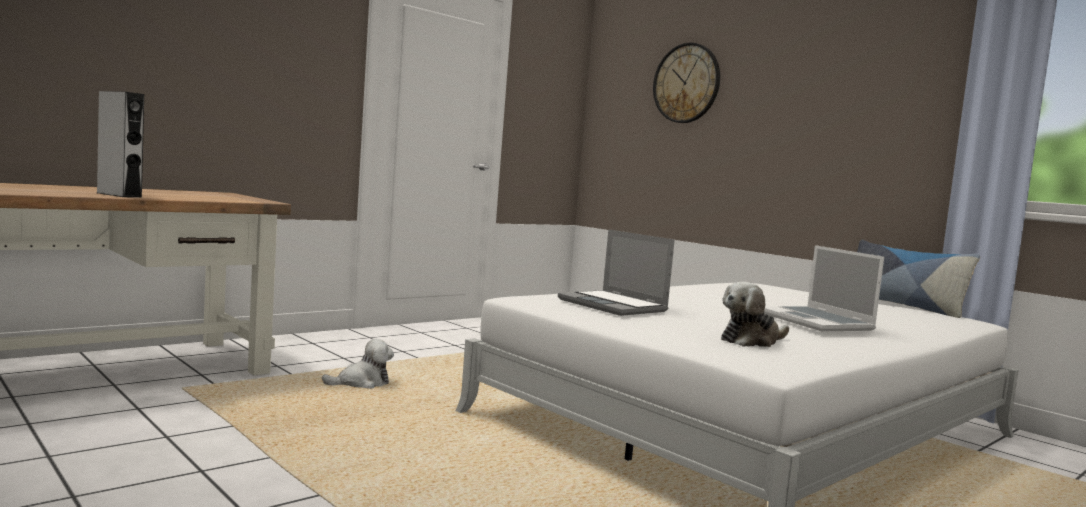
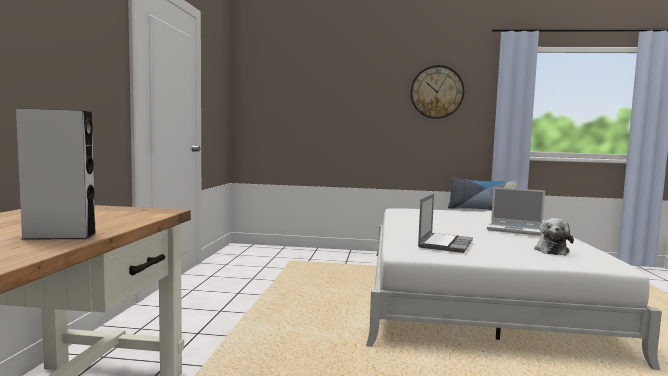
camera: 40 degrees left, 0 degrees up
plush toy [322,339,394,389] -> none
laptop [558,229,675,316] -> laptop turned 75 degrees counterclockwise [418,193,473,253]
wall clock [653,43,720,123] -> wall clock moved to [410,65,464,119]

